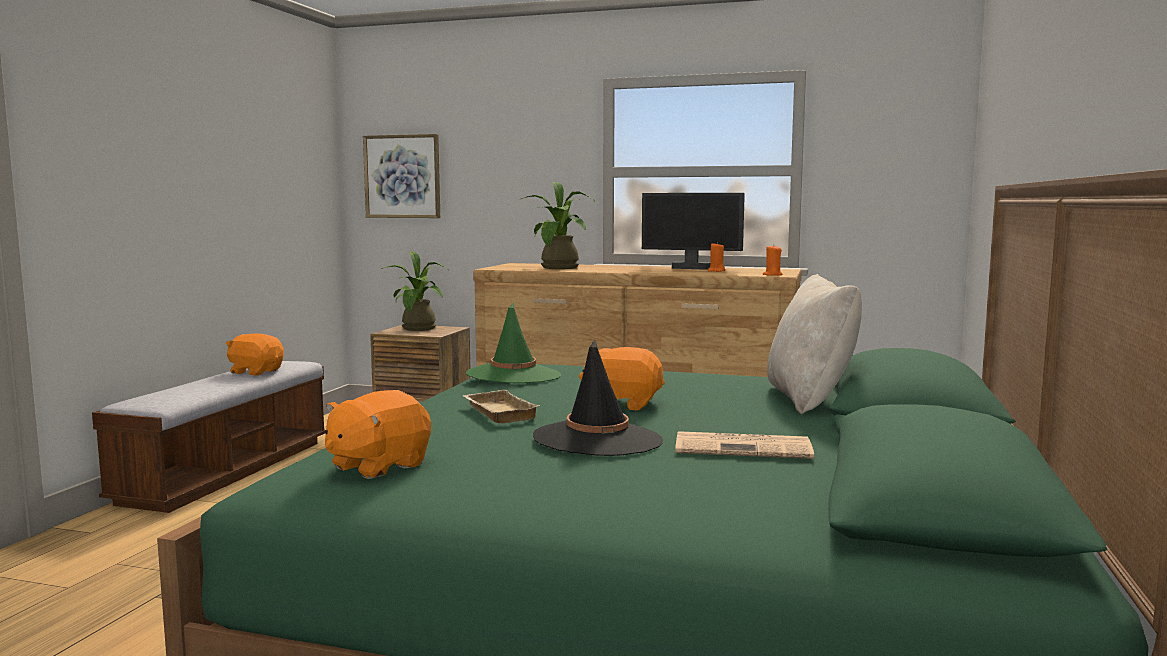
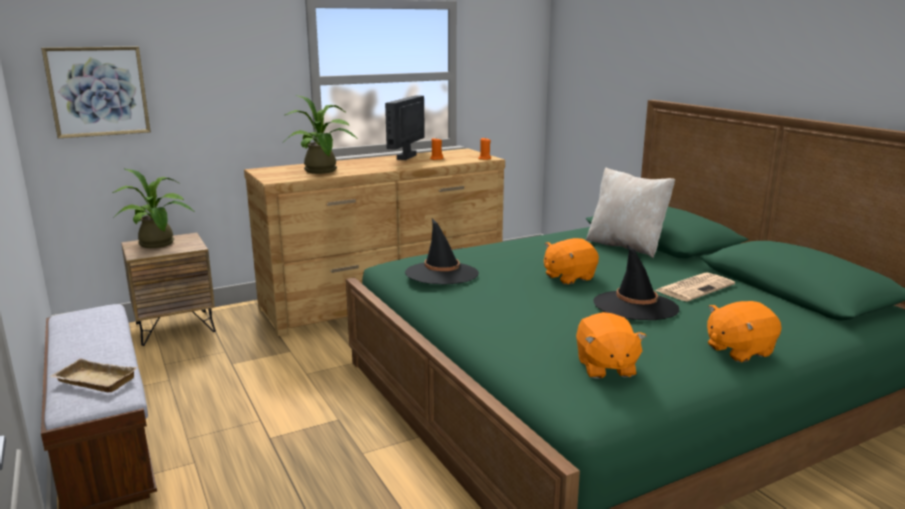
camera: 45 degrees left, 10 degrees up
orange plush toy [226,333,284,375] -> orange plush toy moved to [707,301,782,362]
beige tray [463,390,541,423] -> beige tray moved to [49,358,138,393]
green hat [466,303,561,383] -> black hat [405,219,479,285]
monitor [642,193,745,270] -> monitor turned 135 degrees clockwise [385,95,425,160]

